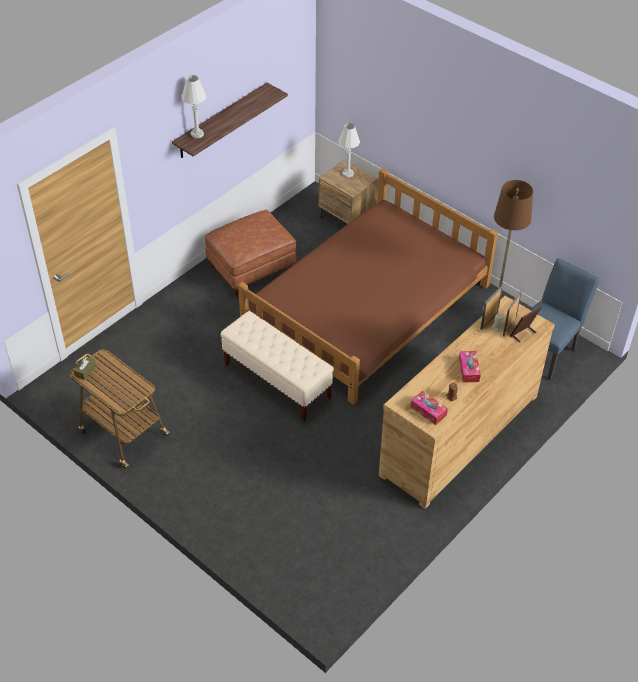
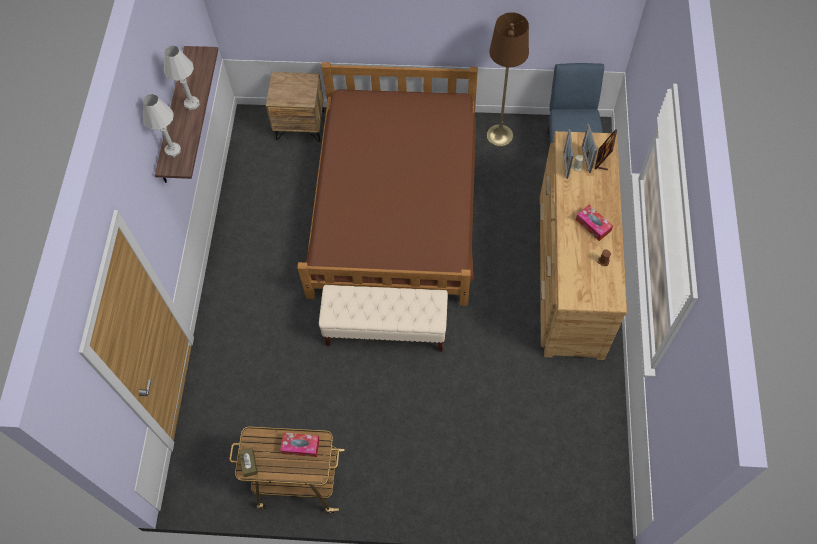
camera: 35 degrees left, 15 degrees up
brown ottoman [205,210,297,296] -> none
white table lamp [338,123,360,178] -> white table lamp moved to [164,46,200,110]
tissue box [411,391,448,425] -> tissue box moved to [280,432,320,457]

